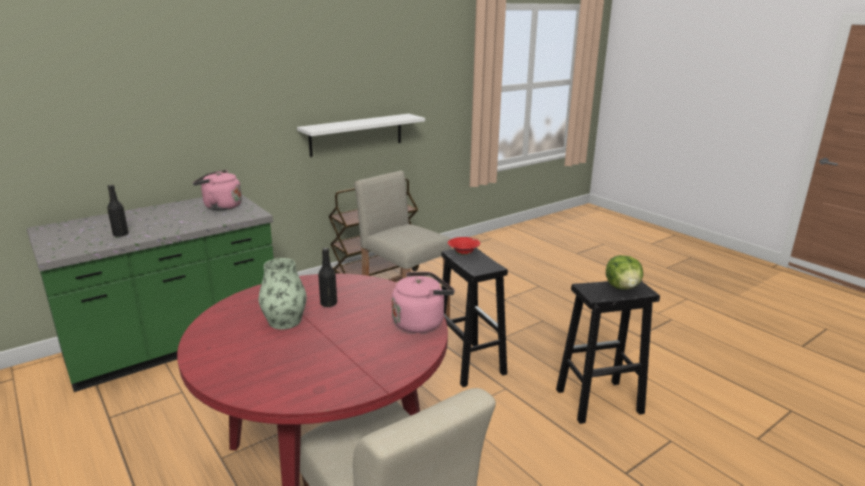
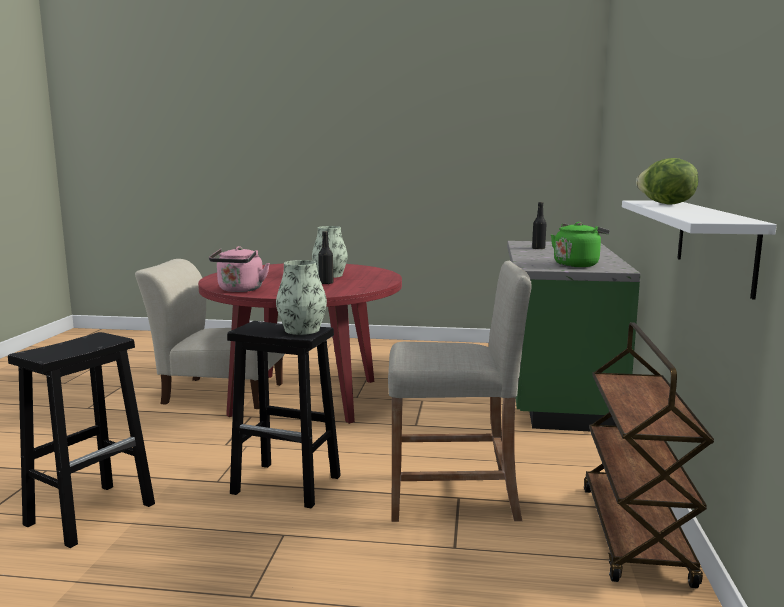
camera: 135 degrees right, 10 degrees down
pink kettle [193,170,242,210] -> green kettle [551,222,610,267]
red bowl [448,237,480,255] -> vase [276,260,327,335]
lettuce [606,255,643,290] -> lettuce moved to [636,158,698,205]

